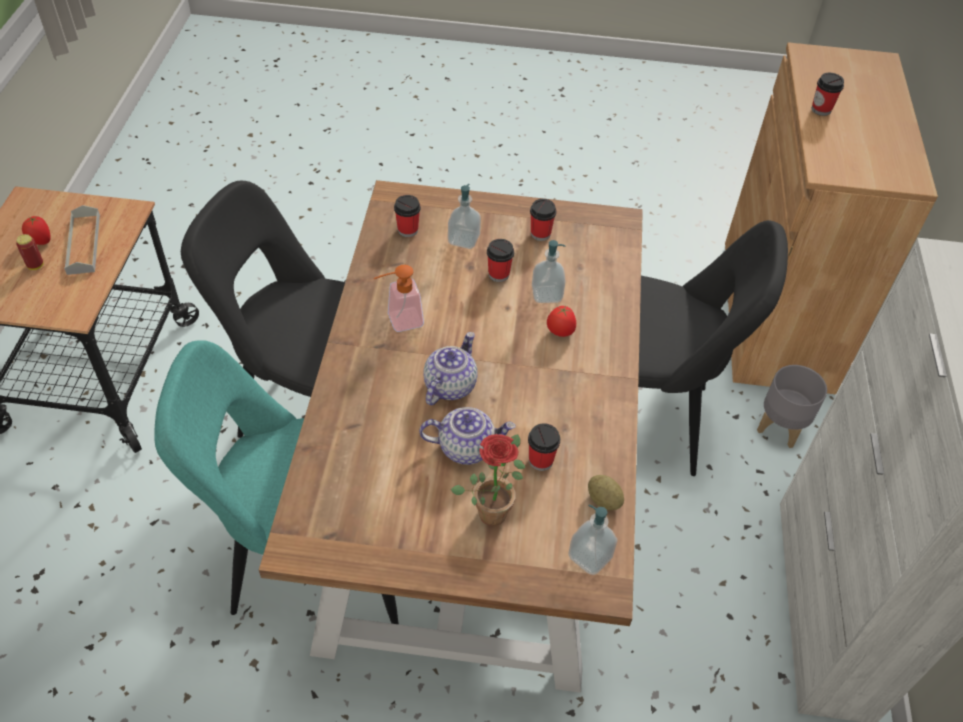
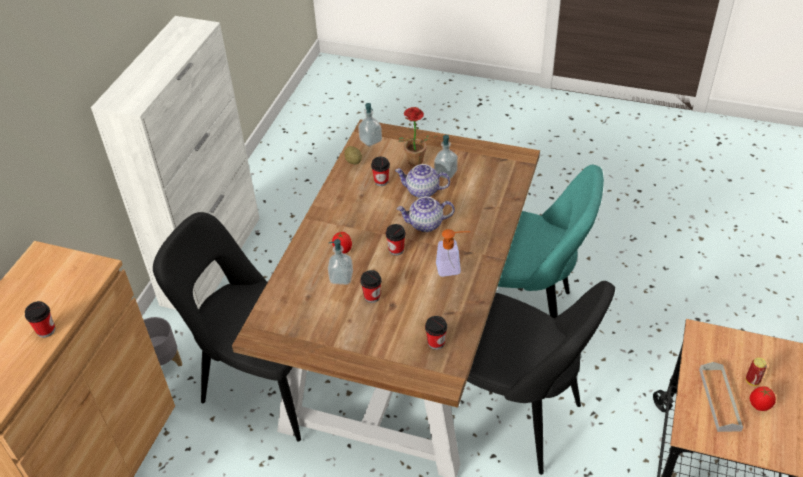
camera: 165 degrees left, 5 degrees down
teapot [423,332,478,405] -> teapot turned 45 degrees clockwise [397,197,455,232]
soap dispenser [448,184,481,249] -> soap dispenser moved to [434,135,458,179]
cup [530,199,556,241] -> cup moved to [386,224,406,256]

